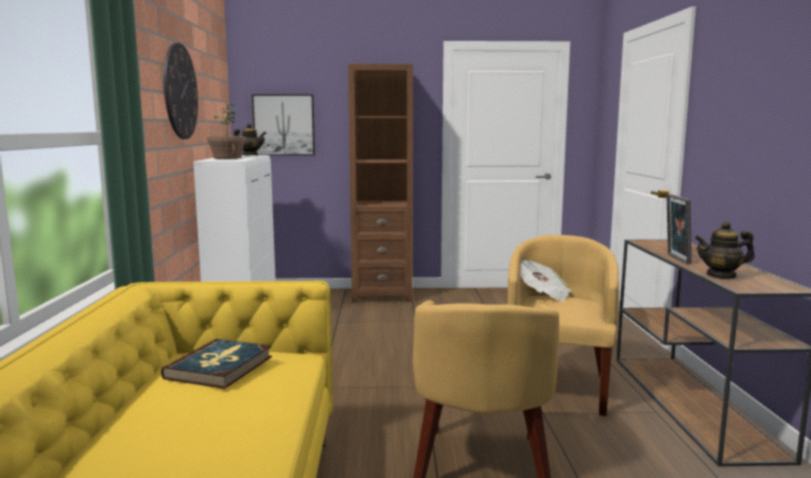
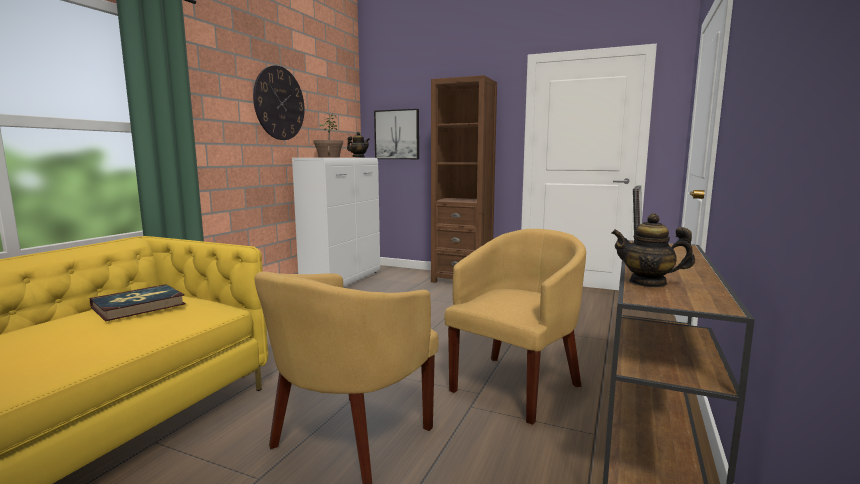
camera: 25 degrees right, 0 degrees up
newspaper [520,260,571,302] -> none

